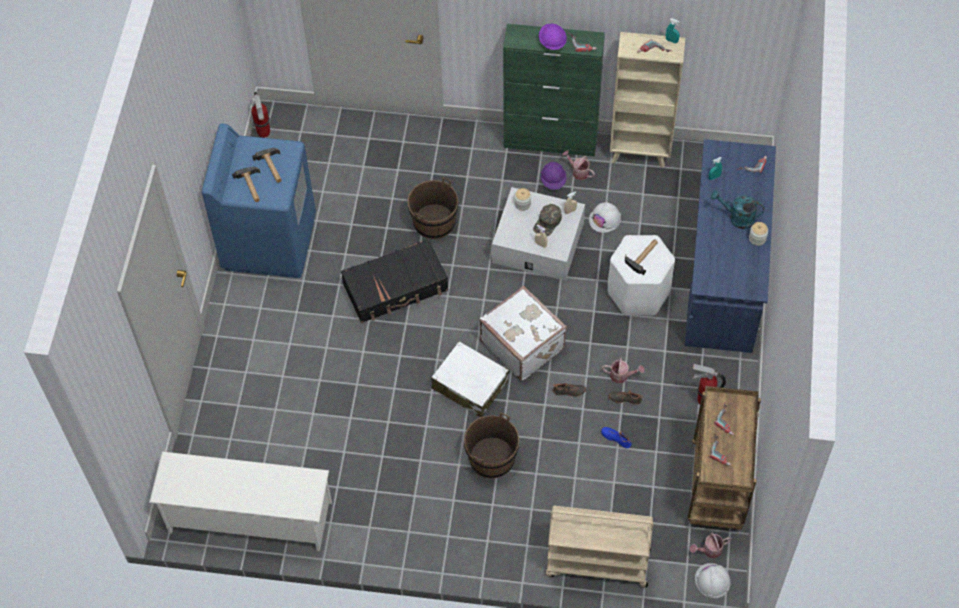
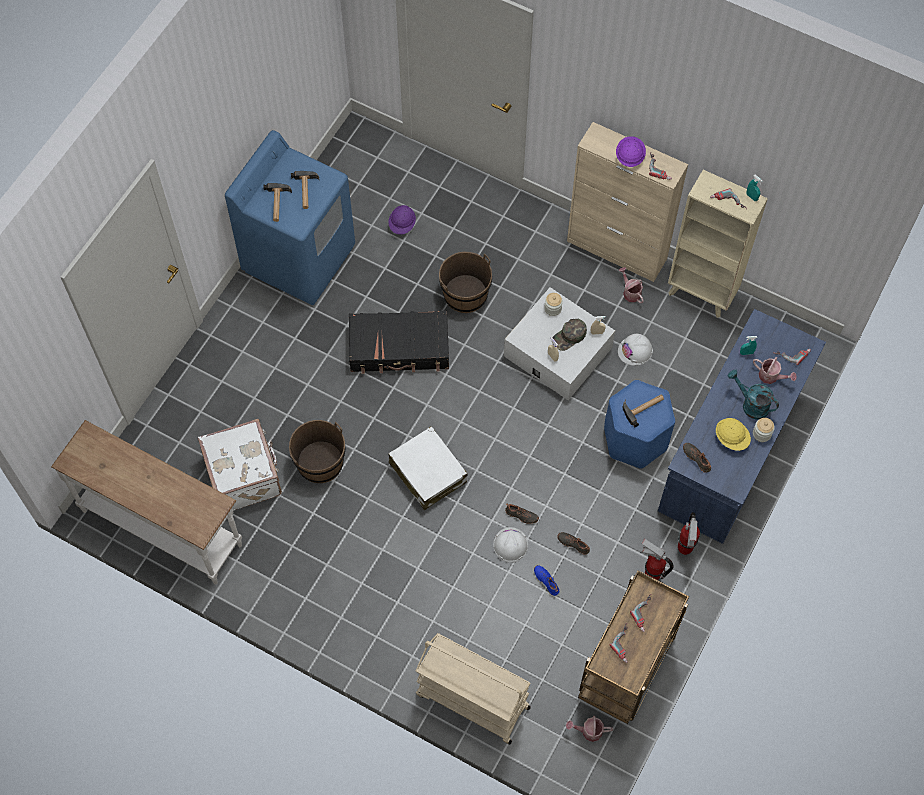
camera: 20 degrees right, 5 degrees up
white shoe rack [149,451,332,551] -> white console table [51,420,242,585]
fire extinguisher [251,92,270,138] -> fire extinguisher moved to [678,512,700,555]
brown bucket [464,412,519,478] -> brown bucket moved to [289,420,346,483]
white suitcase [479,286,567,381] -> white suitcase moved to [198,419,282,511]
green cabinet [503,24,605,157] -> beige cabinet [567,122,688,282]
purple hard hat [541,162,566,190] -> purple hard hat moved to [388,205,416,235]
watering can [602,358,644,383] -> watering can moved to [753,357,797,384]
white stool [608,235,675,316] -> blue stool [604,380,675,469]
white hard hat [695,563,730,598] -> white hard hat moved to [493,527,528,563]
none -> black shoe [683,443,711,473]
none -> yellow hard hat [716,418,751,451]

